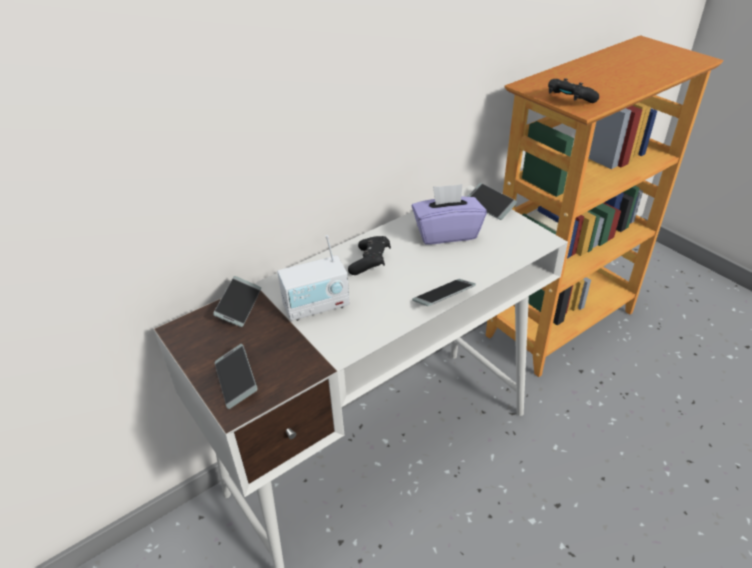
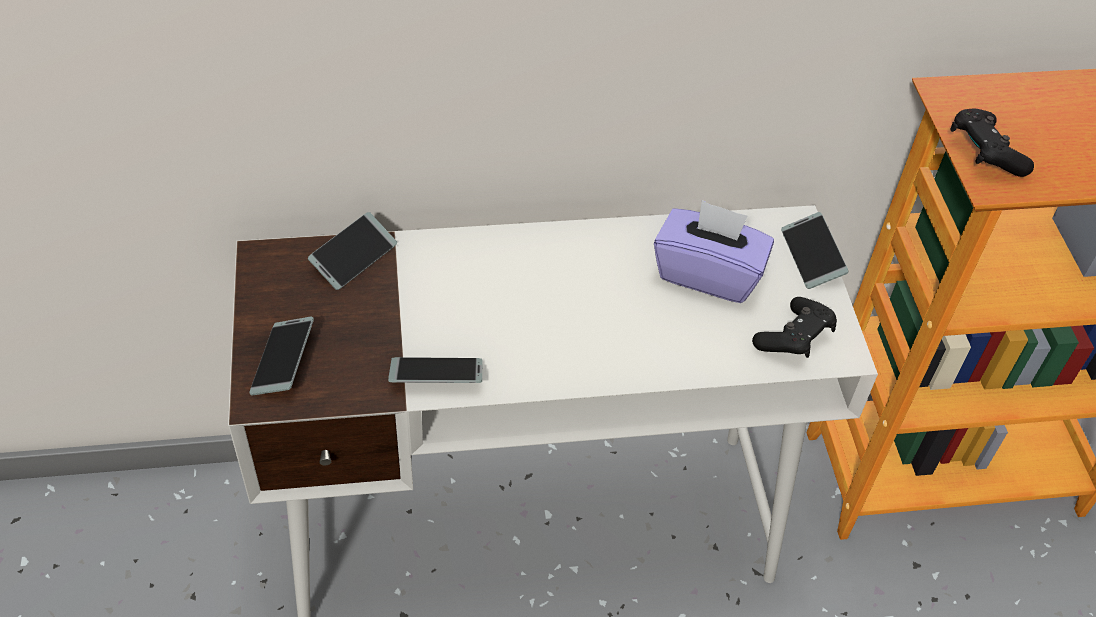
camera: 25 degrees right, 10 degrees up
radio [277,235,350,321] -> none
black game controller [348,236,391,275] -> black game controller moved to [752,297,837,358]
phone [412,279,476,306] -> phone moved to [388,357,483,383]

